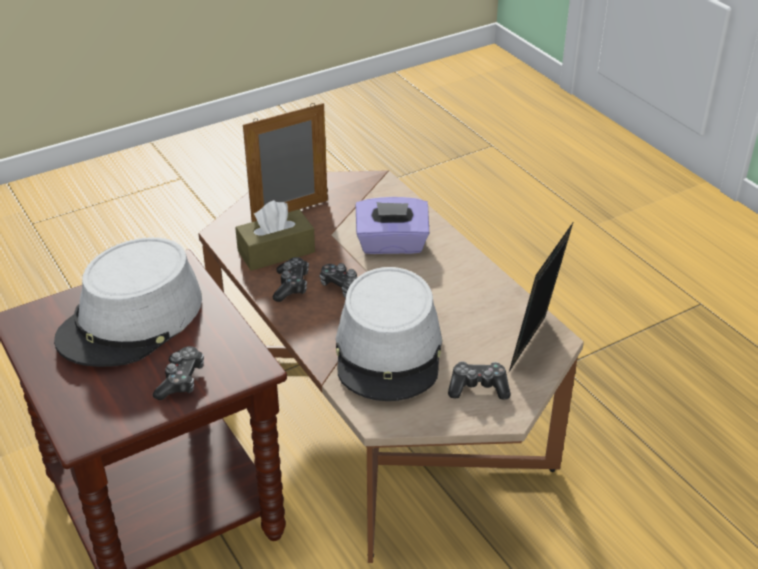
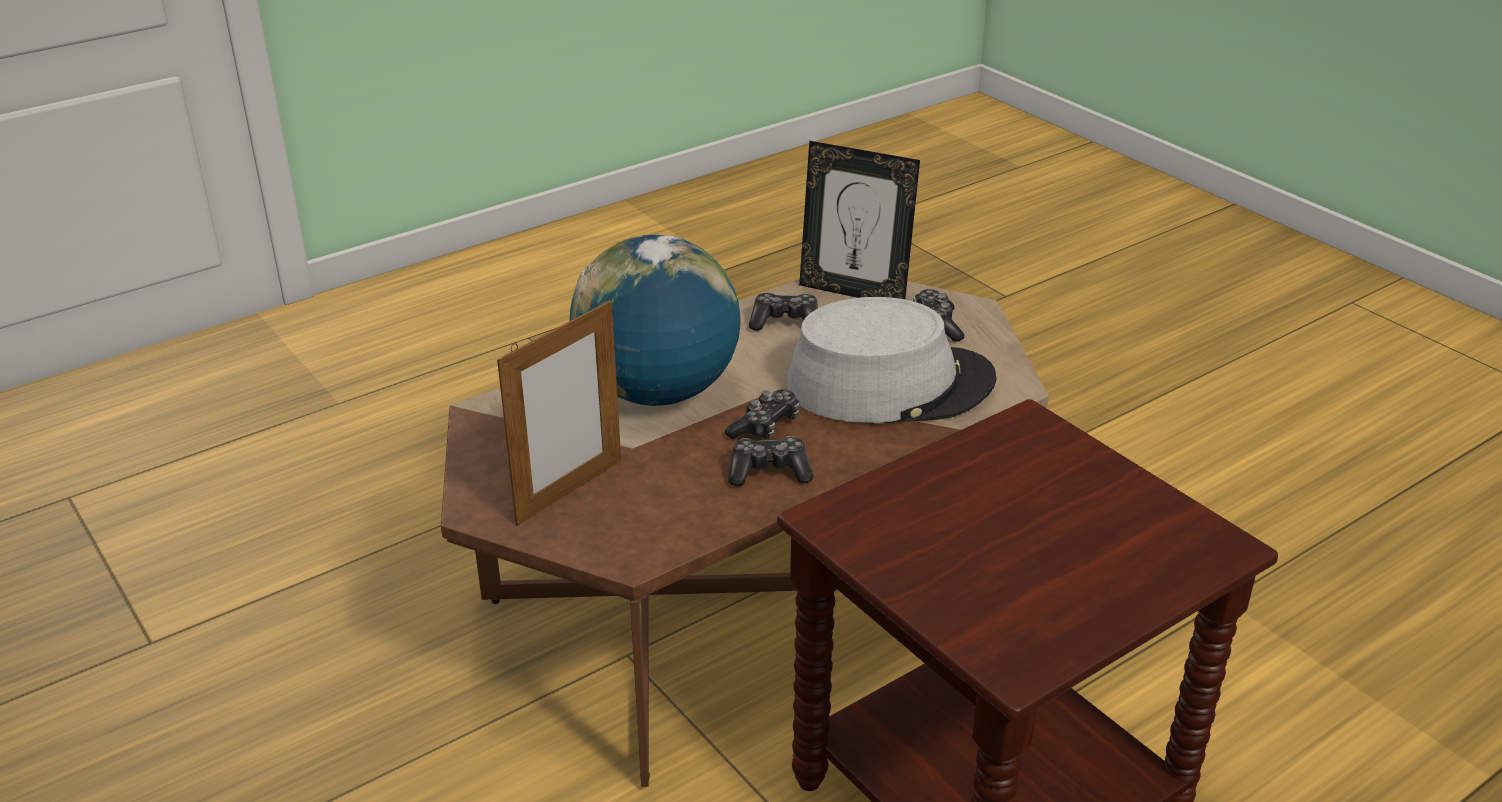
camera: 95 degrees left, 5 degrees down
grey hat [54,237,202,367] -> none
game controller [153,346,204,400] -> game controller moved to [749,293,818,331]
brown tissue box [235,200,315,271] -> none
picture frame [243,103,328,222] -> picture frame turned 105 degrees counterclockwise [497,300,621,526]
purple tissue box [356,197,429,254] -> globe [570,235,740,406]

